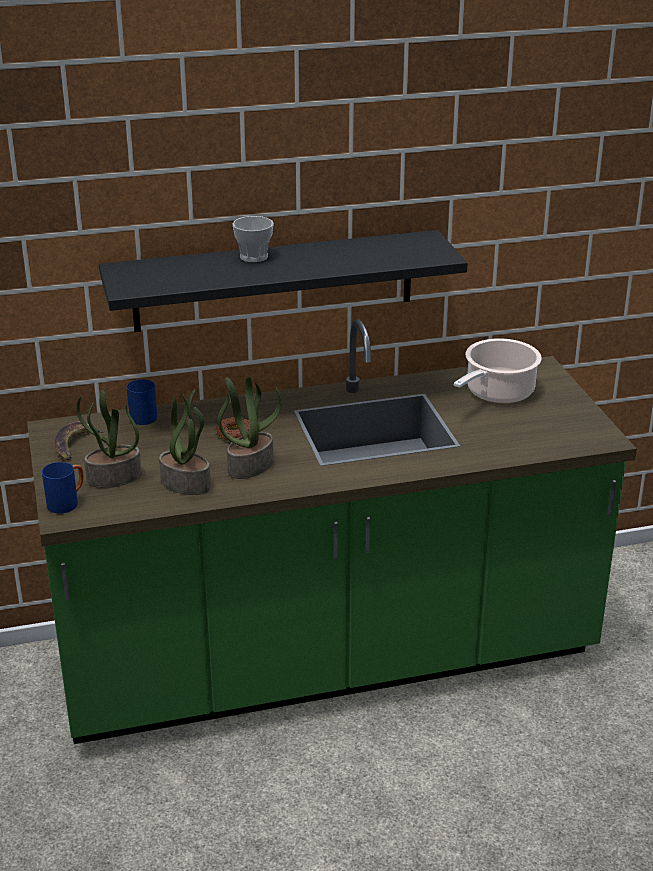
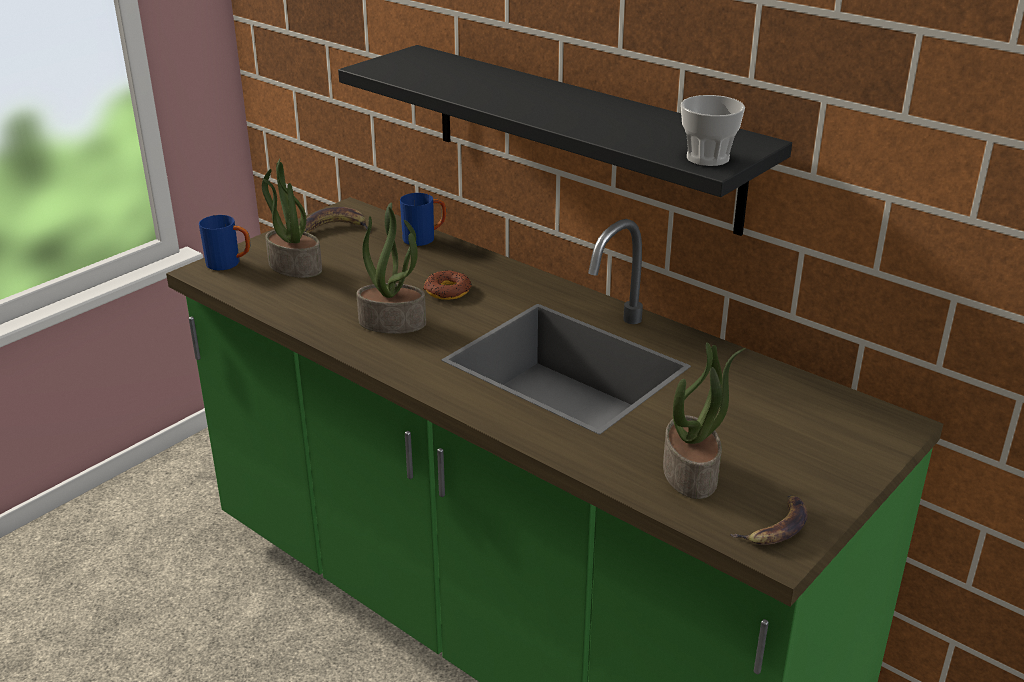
camera: 55 degrees right, 0 degrees up
potted plant [159,389,211,495] -> potted plant moved to [663,342,746,499]
cup [232,216,274,263] -> cup moved to [681,95,745,166]
cooking pot [454,339,542,403] -> none
none -> banana [730,495,808,545]

